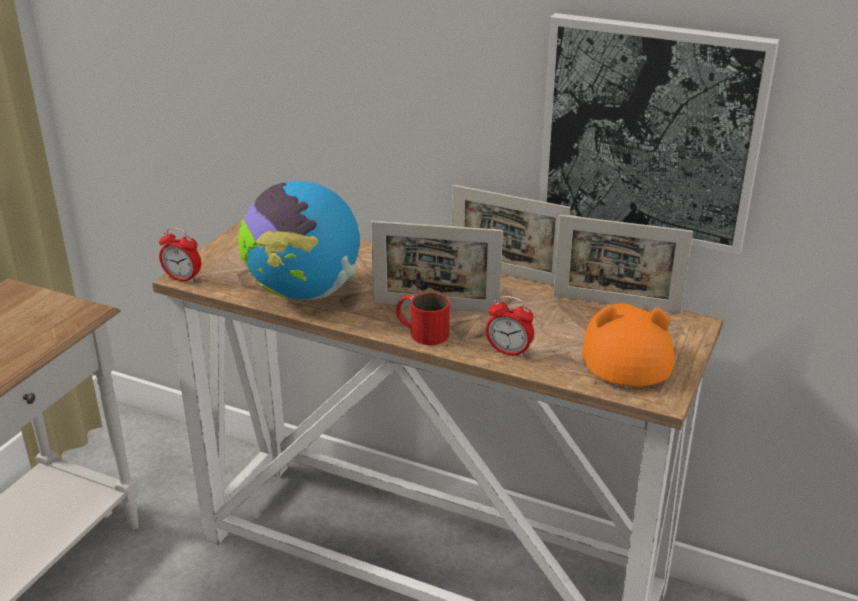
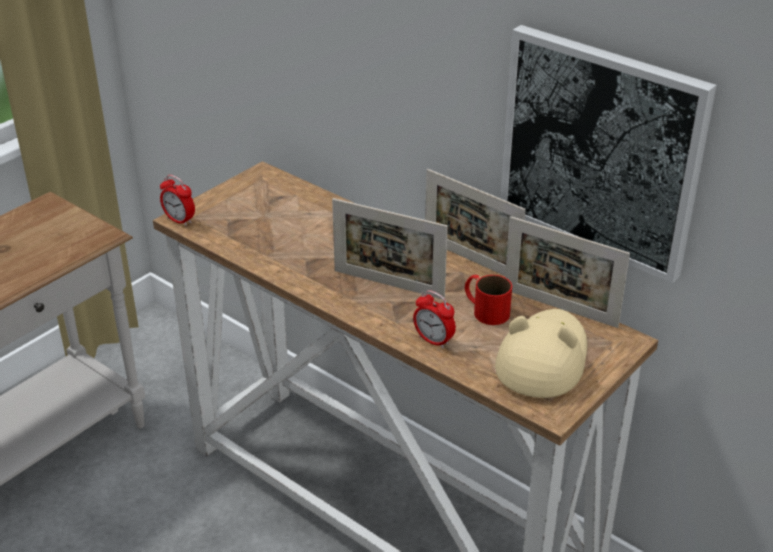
camera: 15 degrees right, 5 degrees up
globe [239,181,360,300] -> none
red mug [396,292,450,345] -> red mug moved to [465,275,512,325]
orange hat [582,303,674,387] -> beige hat [495,309,587,398]

